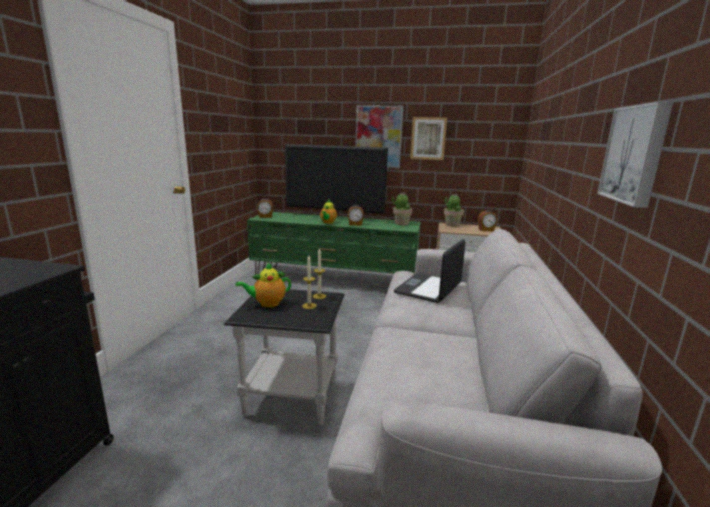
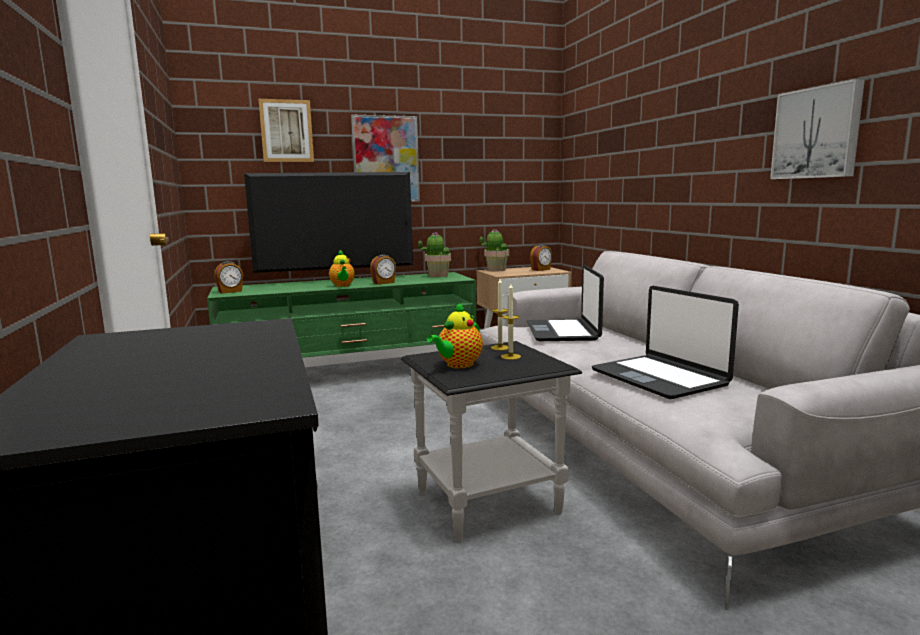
camera: 30 degrees left, 5 degrees down
picture [410,117,447,160] -> picture moved to [259,99,314,162]
none -> laptop [592,286,739,399]

